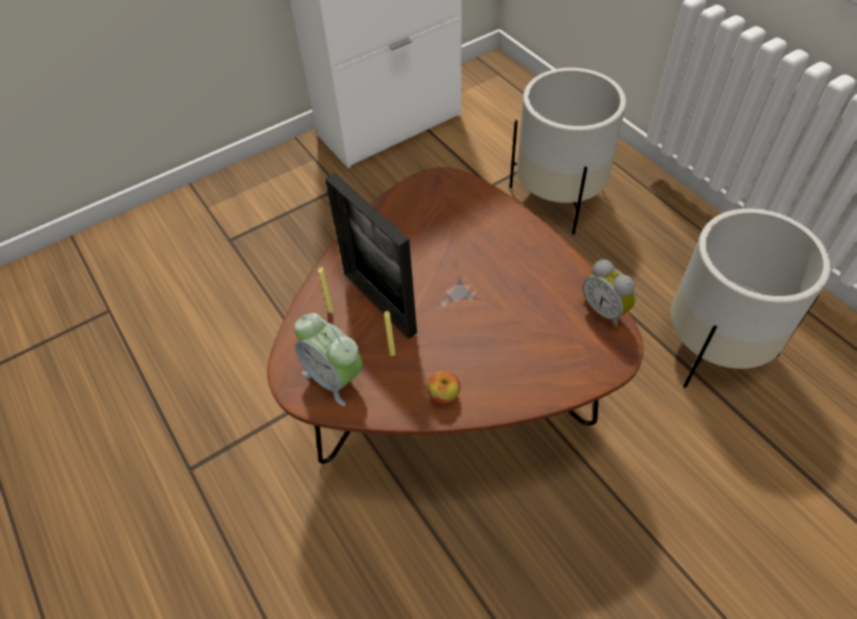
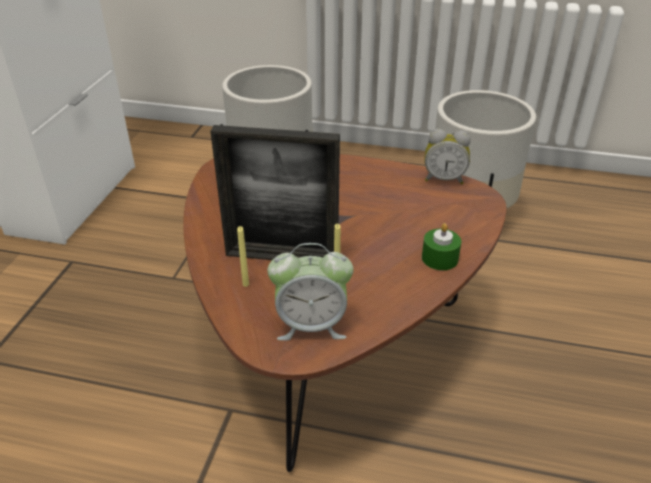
camera: 45 degrees left, 15 degrees down
apple [427,371,460,404] -> none
none -> green candle [422,223,461,270]

